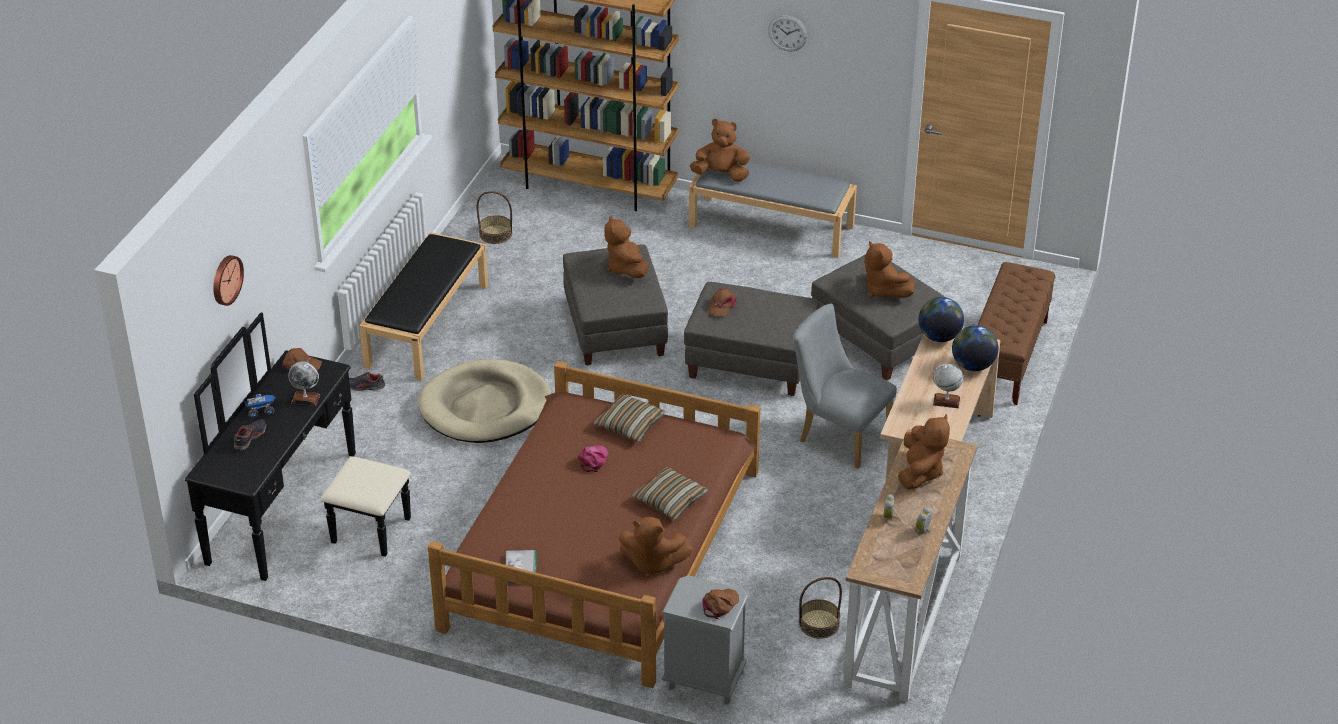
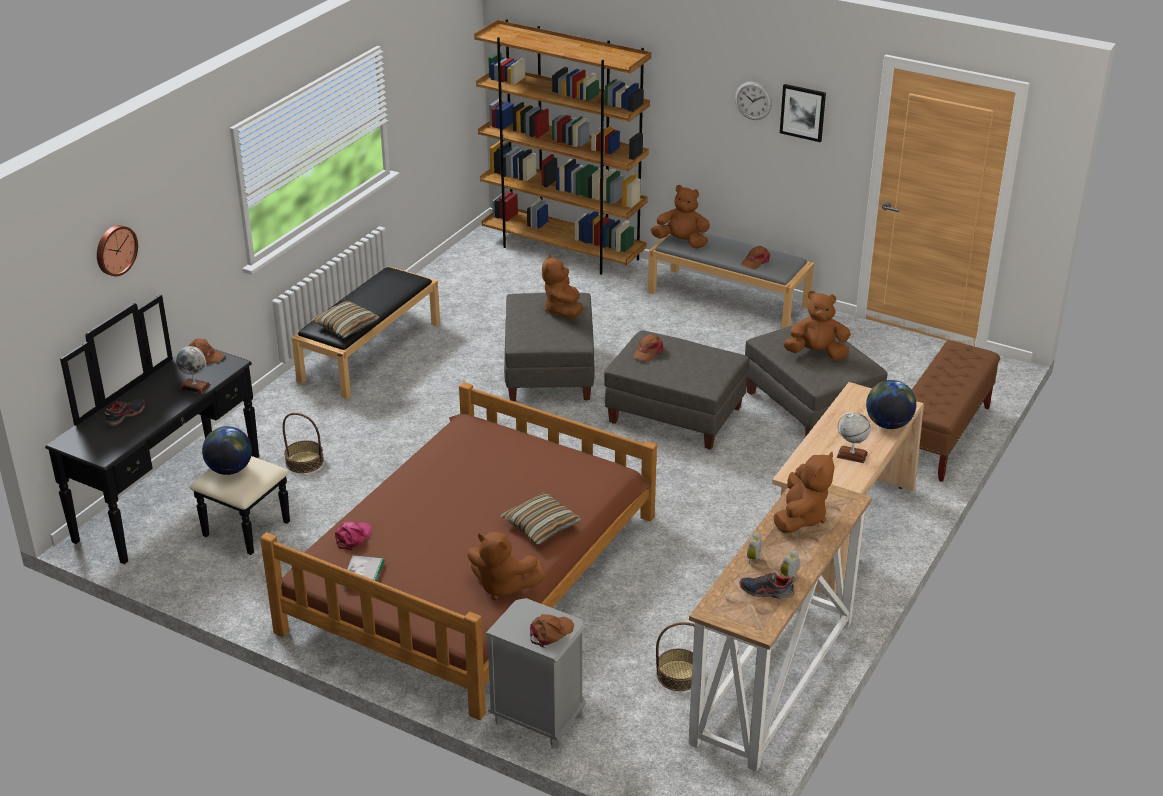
camera: 10 degrees right, 5 degrees down
toy truck [244,394,276,418] -> none
shoe [349,372,385,391] -> shoe moved to [740,572,795,599]
beige dog bed [418,359,551,443] -> none
basket [477,191,512,244] -> basket moved to [283,413,324,473]
pink cap [578,445,608,472] -> pink cap moved to [335,522,372,550]
pillow [593,394,665,442] -> pillow moved to [311,301,380,338]
grey chair [793,304,897,469] -> none
brown plush toy [864,240,915,298] -> brown plush toy turned 120 degrees clockwise [783,291,851,360]
globe [919,297,964,342] -> globe moved to [202,426,252,475]
none -> brown cap [741,246,770,269]
none -> picture [780,84,826,142]

